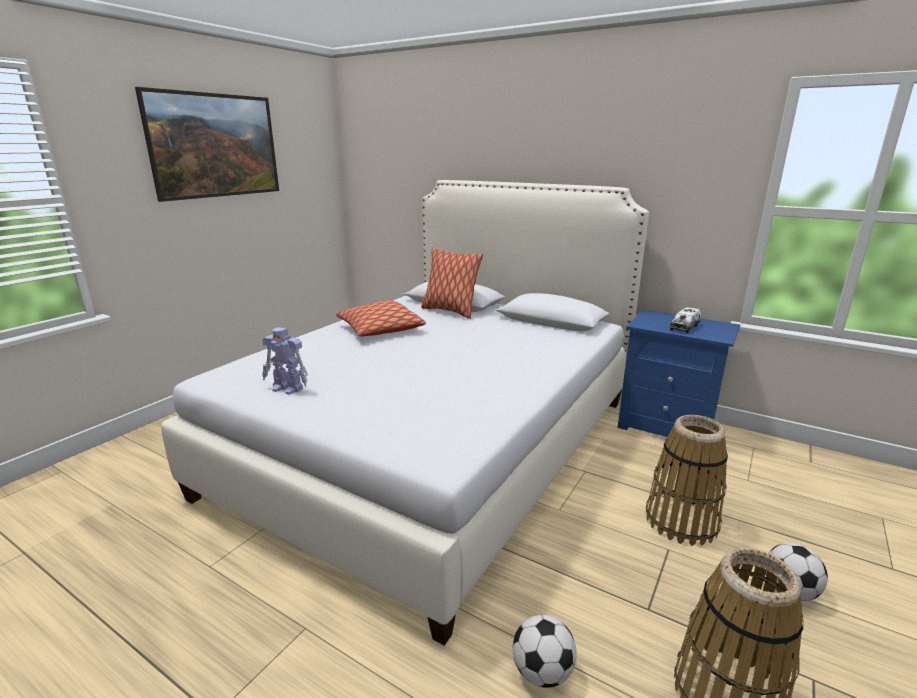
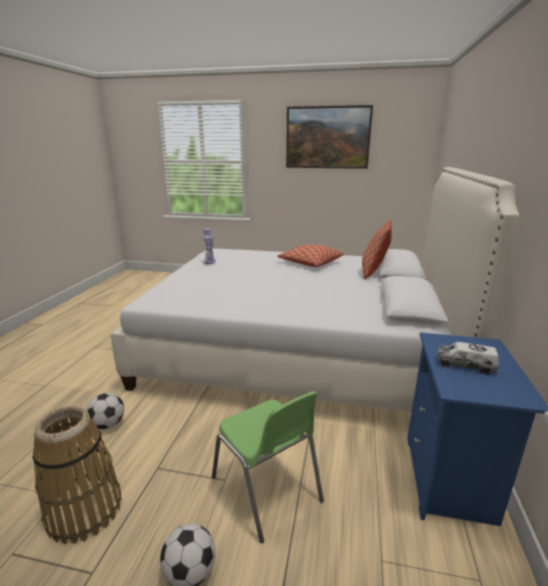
camera: 70 degrees right, 0 degrees up
basket [646,415,728,546] -> green chair [212,391,324,543]

